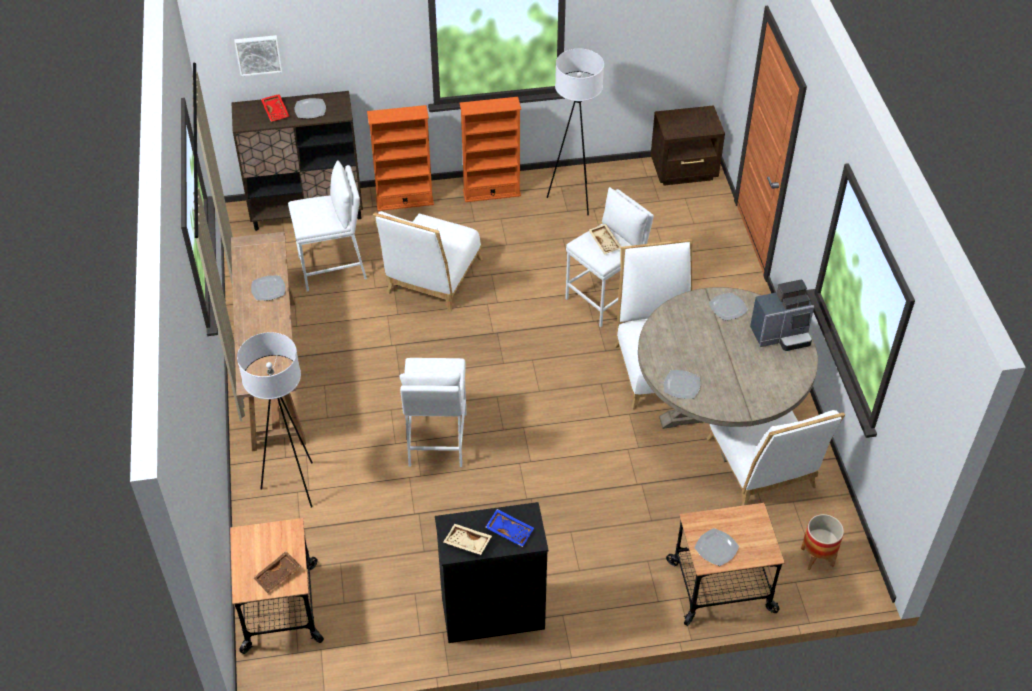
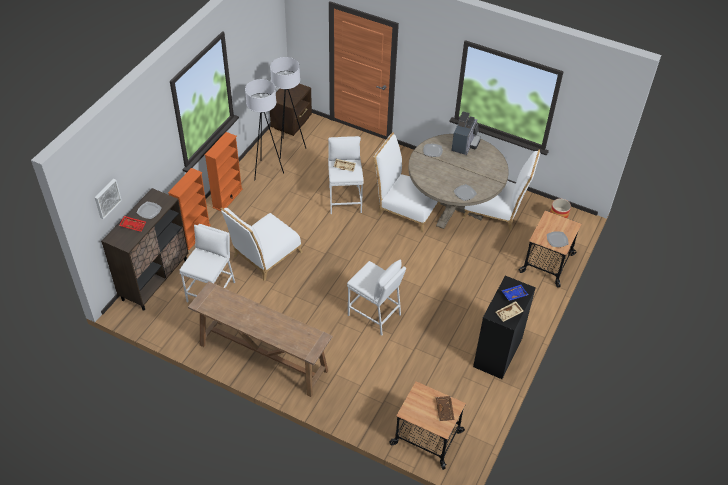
camera: 55 degrees left, 0 degrees up
white floor lamp [237,332,313,508] -> white floor lamp moved to [270,57,306,159]
plate [251,276,285,301] -> none
white chair [373,211,483,312] -> white chair turned 75 degrees clockwise [220,207,302,281]

